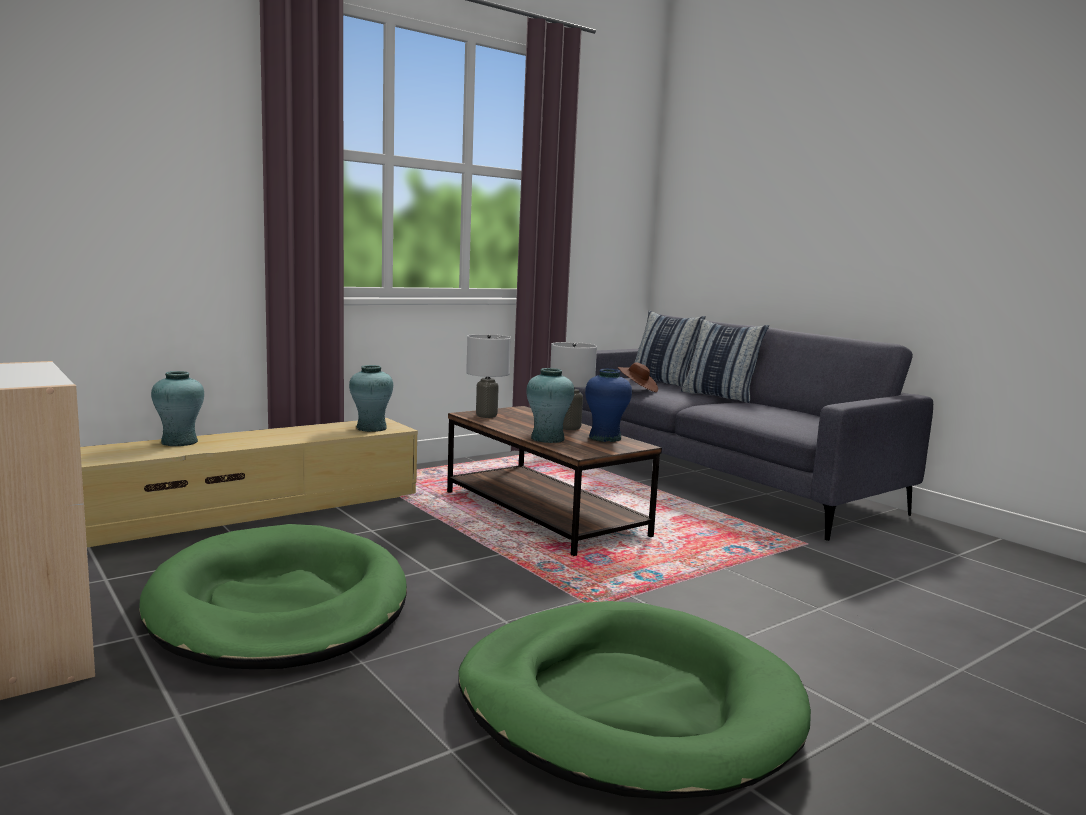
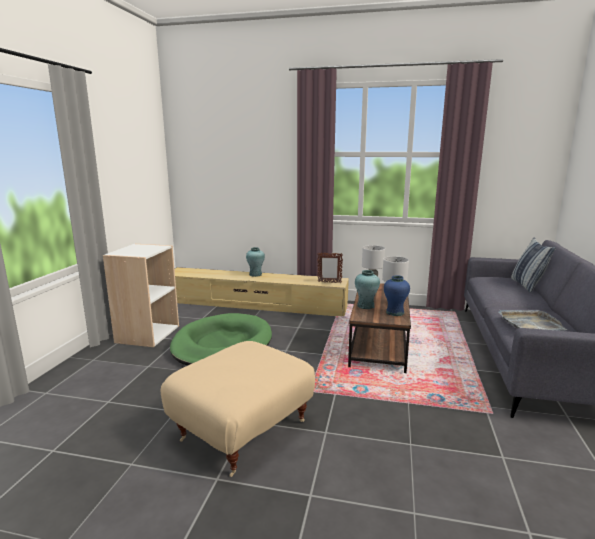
camera: 50 degrees right, 5 degrees up
turquoise vase [349,365,393,432] -> picture frame [317,253,343,283]
green dog bed [458,601,811,799] -> beige ottoman [161,341,315,477]
brown hat [618,362,658,392] -> none
pillow [681,318,769,403] -> none
none -> grey tray [499,310,567,331]

